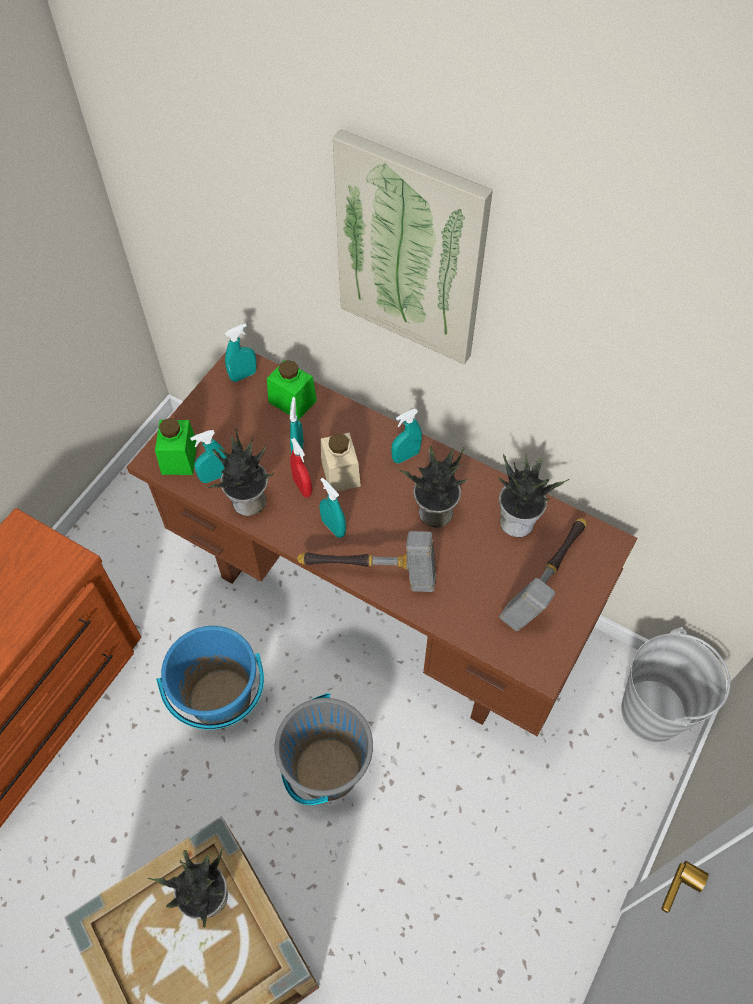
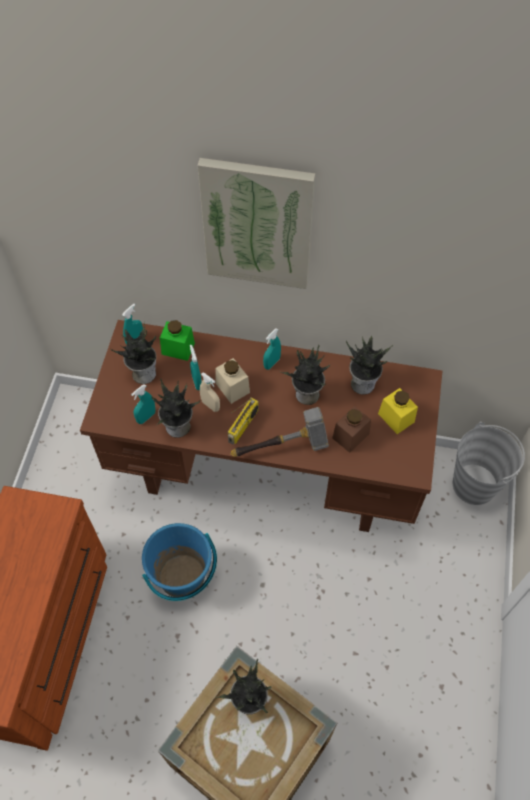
camera: 20 degrees left, 0 degrees up
green jar [155,418,197,475] -> none
grey bucket [274,693,373,805] -> none
red spray bottle [290,438,312,498] -> beige spray bottle [200,372,220,412]
turquoise spray bottle [319,478,346,538] -> radio [228,398,259,444]
hammer [499,518,586,631] -> yellow jar [378,388,418,434]
none -> potted plant [111,322,156,384]
none -> brown jar [332,406,371,453]

